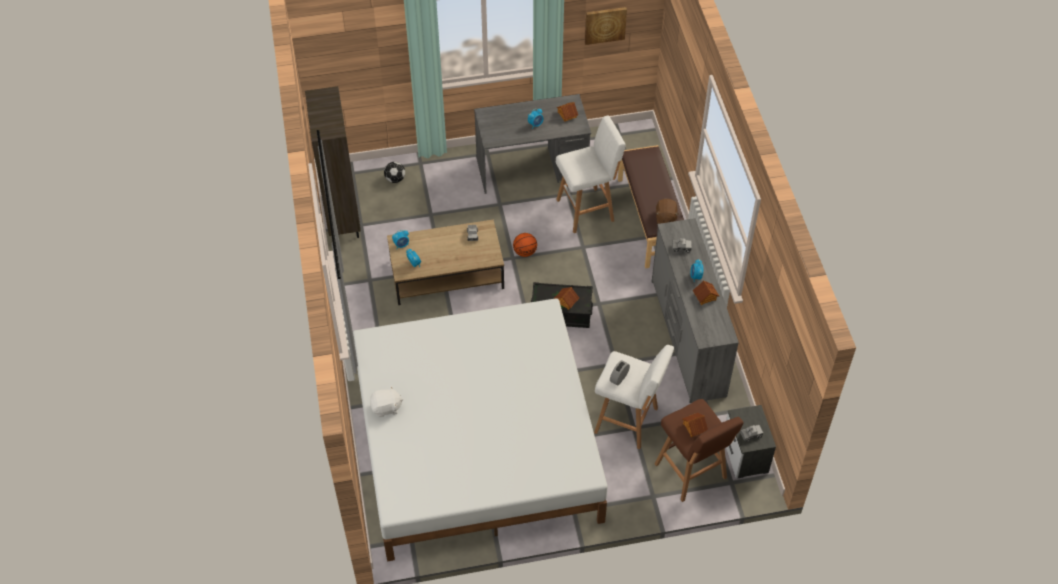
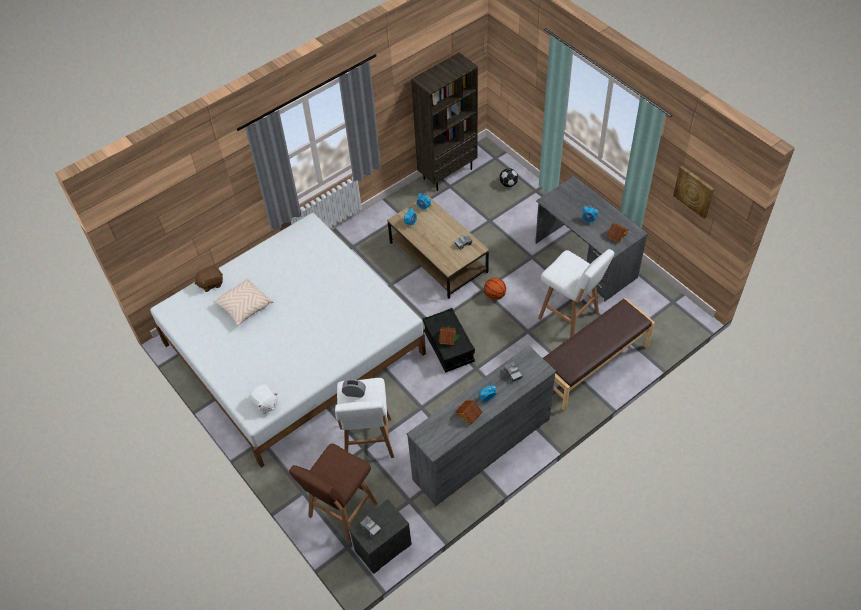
camera: 65 degrees right, 0 degrees up
white plush toy [370,386,404,417] -> white plush toy moved to [250,384,278,414]
brown plush toy [656,199,679,224] -> brown plush toy moved to [195,266,223,292]
toy house [682,413,708,437] -> none
none -> beige pillow [214,278,273,326]

